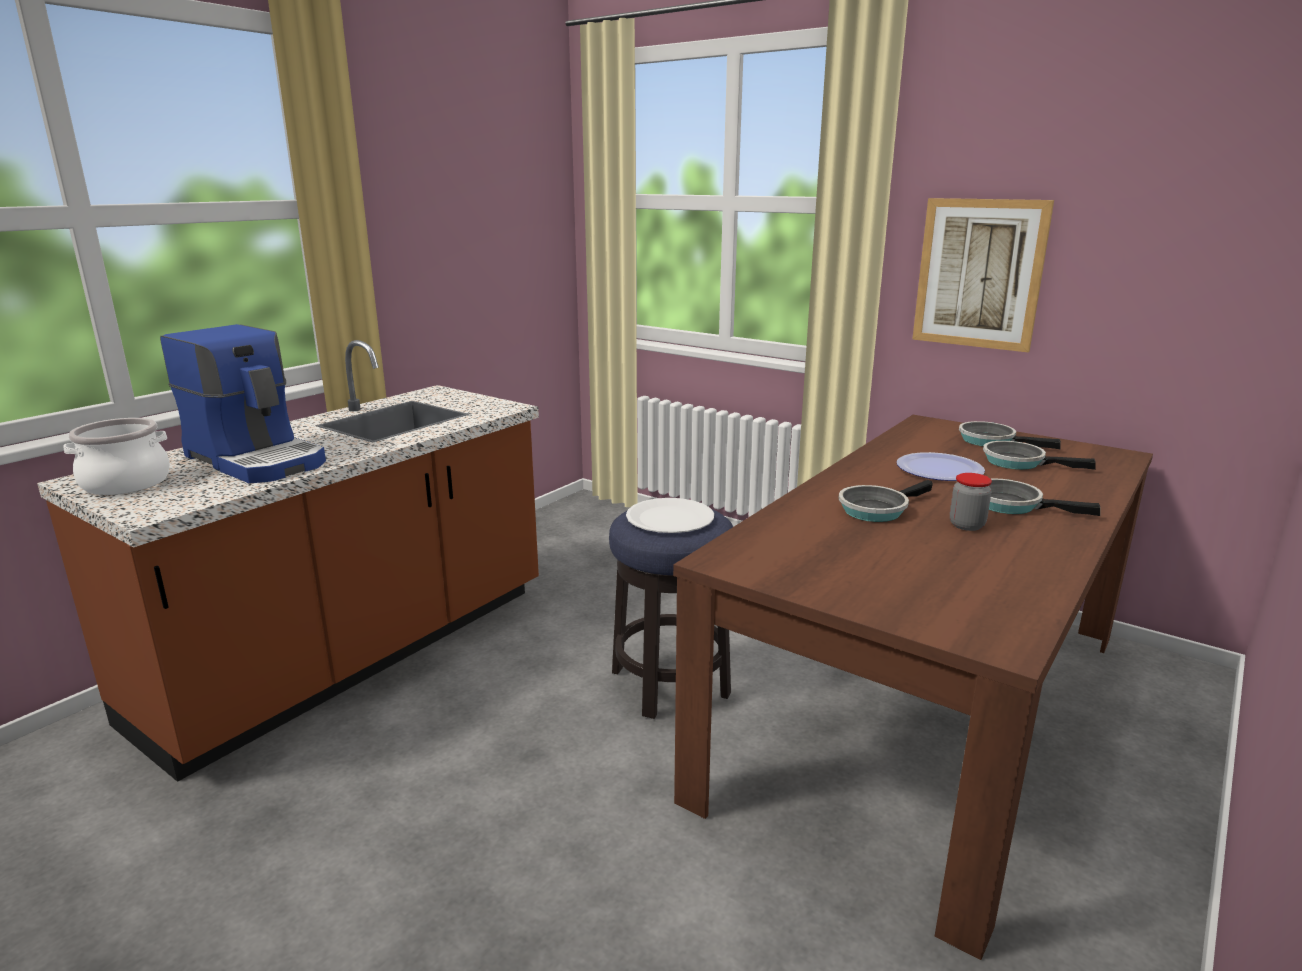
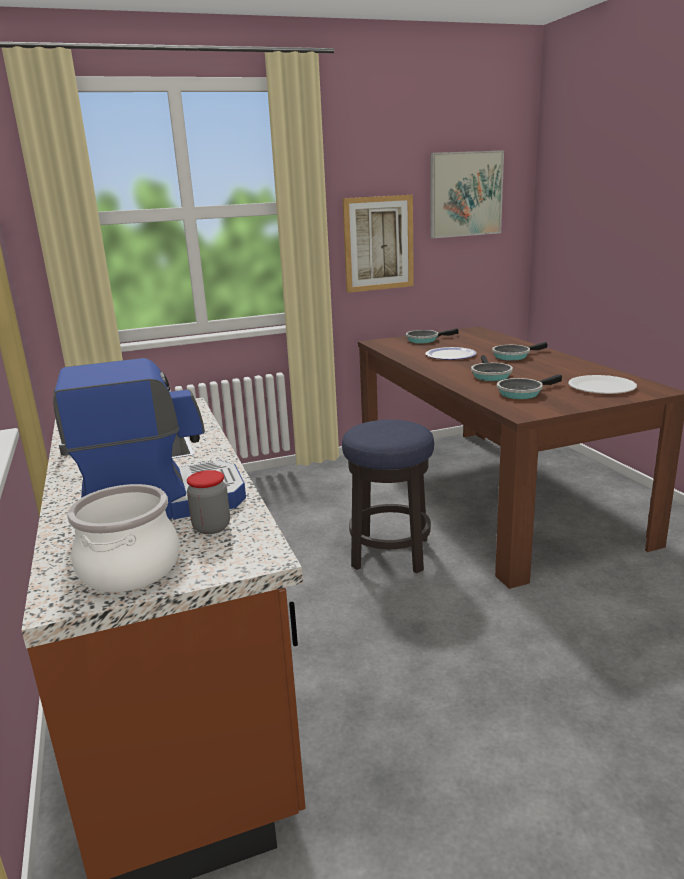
camera: 55 degrees left, 0 degrees up
white plate [626,498,714,533] -> white plate moved to [568,375,637,394]
jar [950,473,992,531] -> jar moved to [187,470,230,534]
frying pan [983,441,1096,470] -> frying pan moved to [497,374,562,399]
none -> picture [430,150,504,238]

